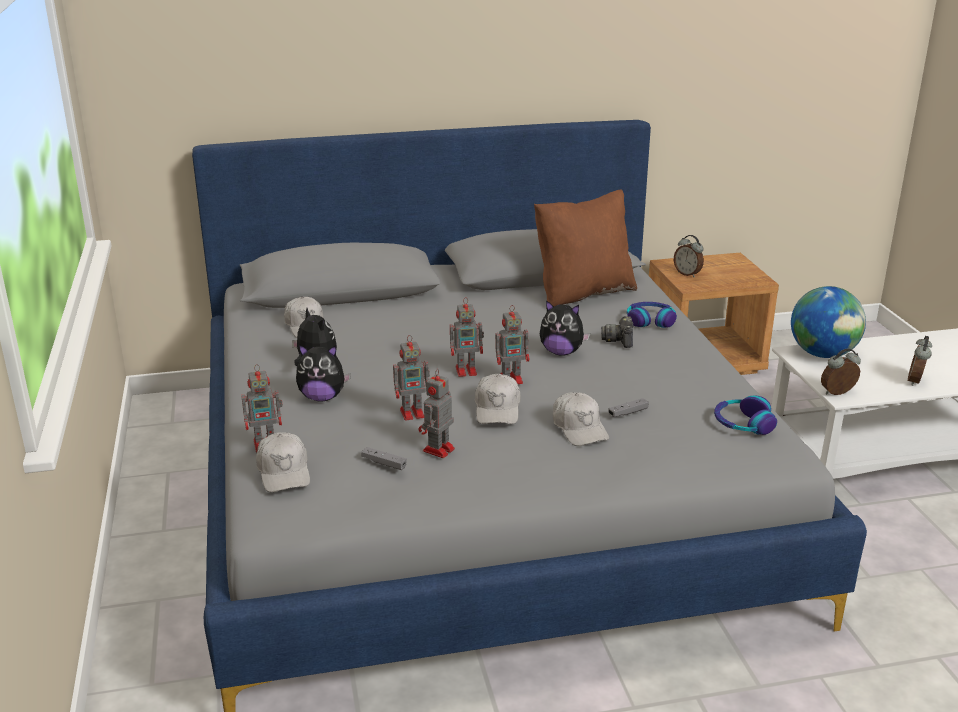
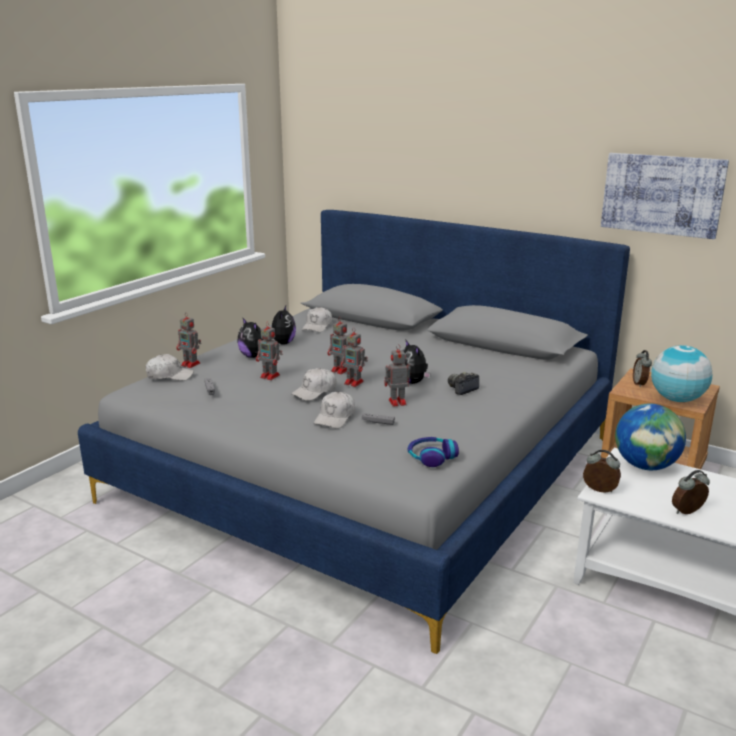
camera: 45 degrees right, 5 degrees down
white cap [256,432,310,492] -> white cap turned 120 degrees counterclockwise [146,354,194,381]
toy robot [419,369,455,458] -> toy robot moved to [384,344,410,407]
brown pillow [534,190,637,309] -> none
headphones [627,302,677,328] -> none
none -> picture [601,153,729,239]
none -> globe [651,345,712,402]

